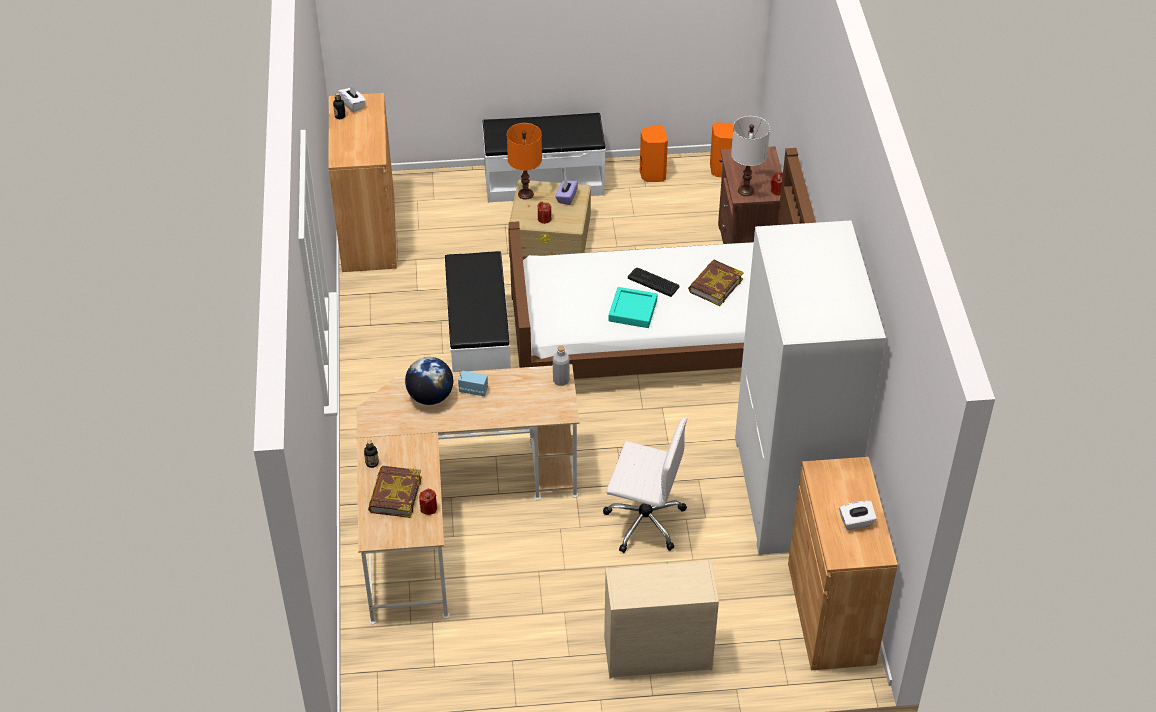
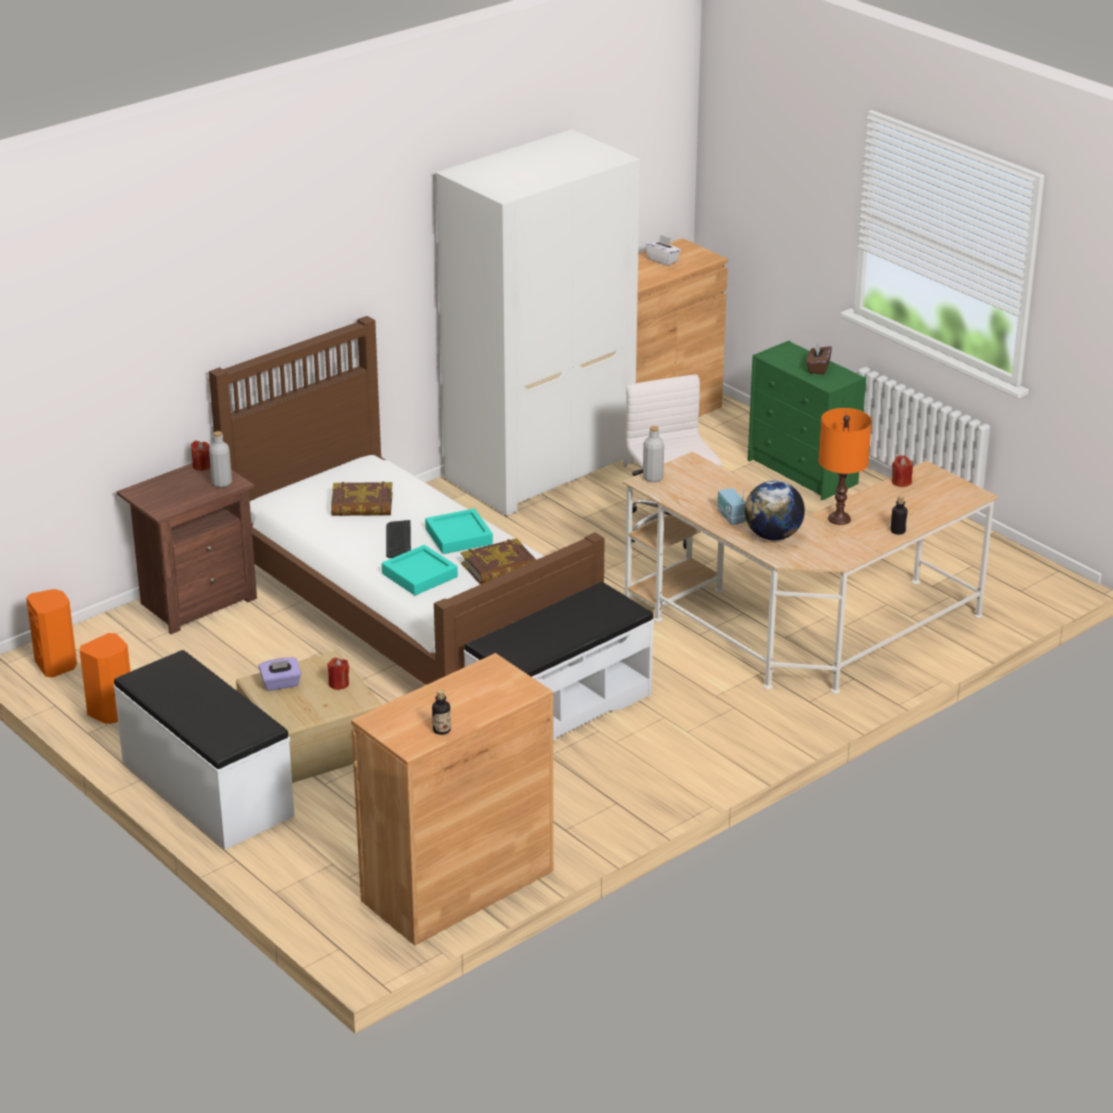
camera: 125 degrees left, 15 degrees down
white tissue box [338,86,366,112] -> none
book [368,466,422,518] -> book moved to [461,538,536,584]
orange table lamp [507,123,542,200] -> orange table lamp moved to [819,408,872,525]
beige dresser [604,560,719,678] -> green dresser [748,341,866,500]
white table lamp [731,116,770,196] -> grey bottle [209,431,232,488]
none -> turquoise tray [382,545,458,595]
none -> brown tissue box [806,343,832,375]

